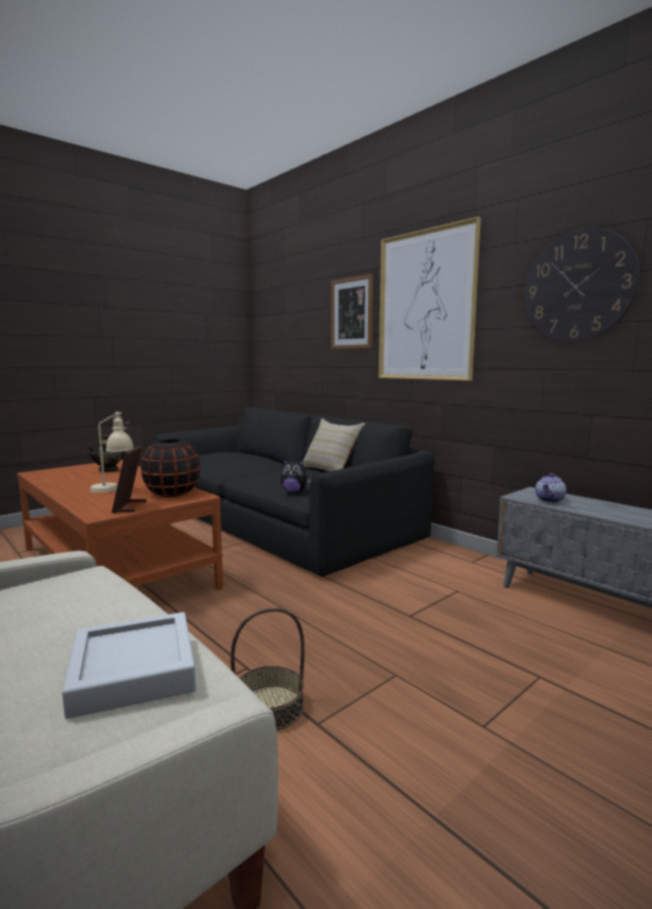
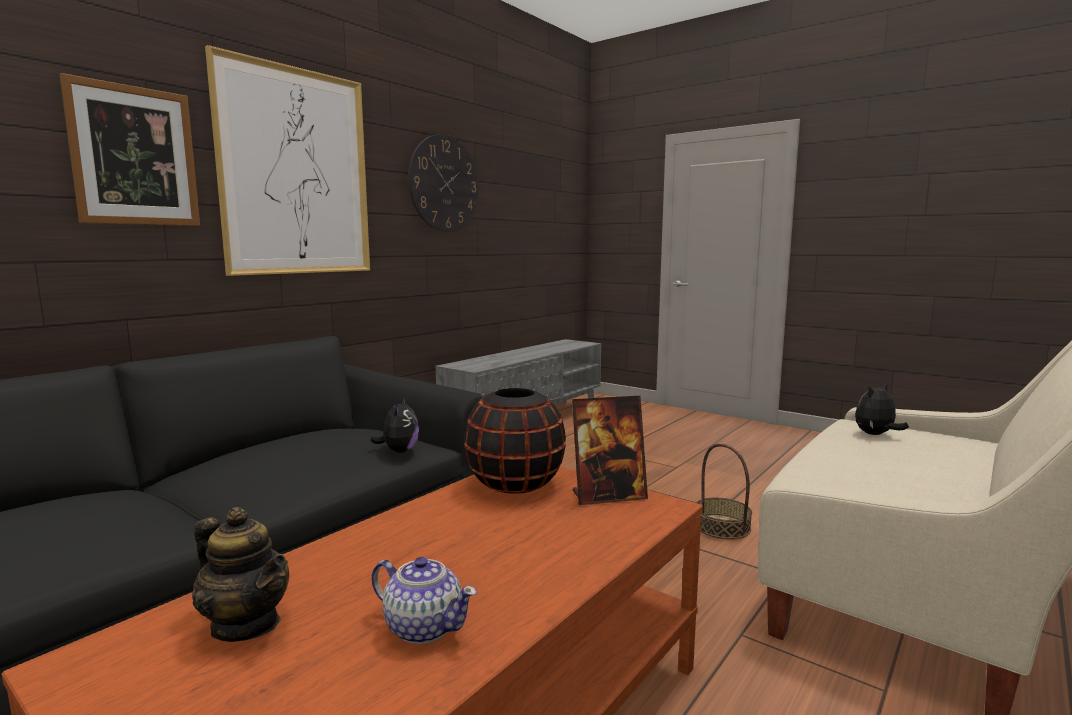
camera: 100 degrees left, 0 degrees up
grey tray [62,612,196,719] -> plush toy [855,383,909,435]
beige table lamp [90,412,134,493] -> none
beige pillow [303,419,365,472] -> none
teapot [535,473,566,503] -> teapot moved to [372,557,477,644]

